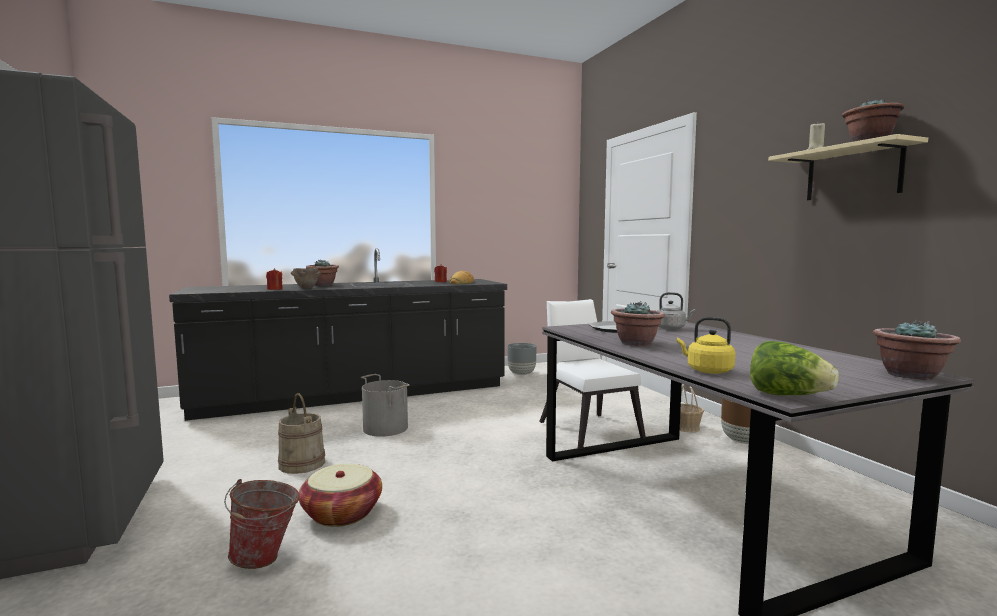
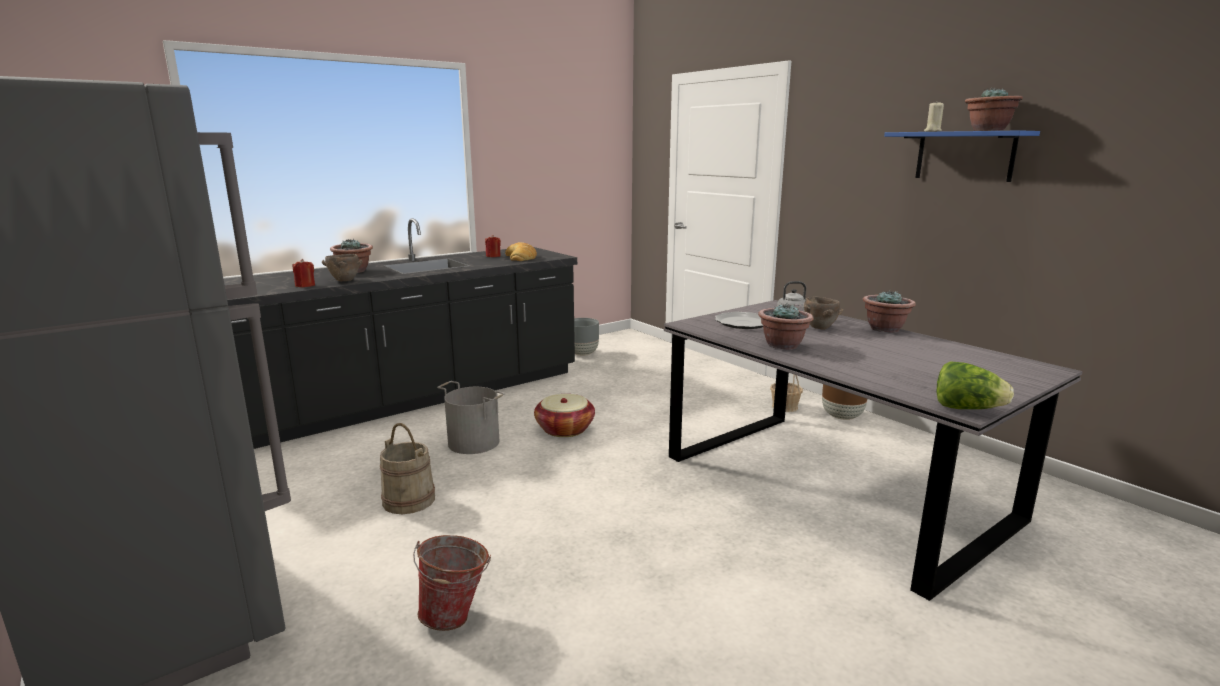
camera: 15 degrees left, 10 degrees up
basket [299,464,382,527] -> basket moved to [534,394,595,437]
white chair [539,299,646,449] -> none
yellow kettle [677,317,735,374] -> none
beige shelf [768,134,928,200] -> blue shelf [884,130,1040,182]
potted plant [873,320,961,380] -> potted plant moved to [863,289,916,333]
none -> brown bowl [804,297,843,330]

